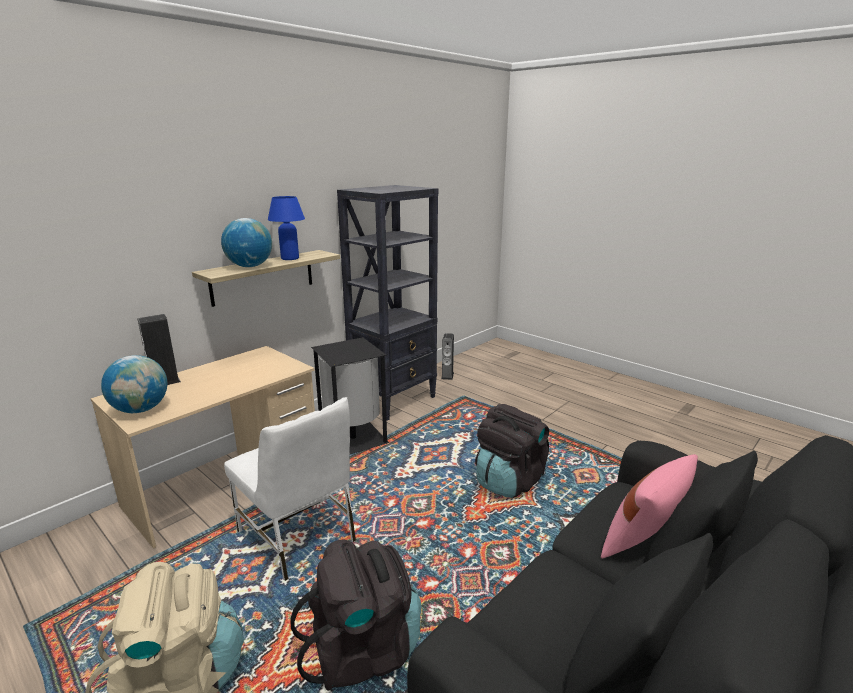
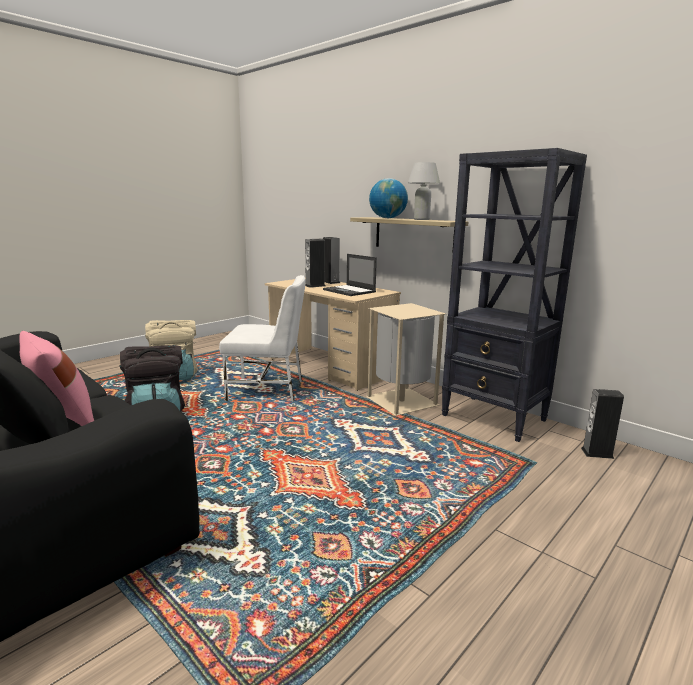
camera: 90 degrees right, 5 degrees down
globe [101,355,167,413] -> none
white chair [224,397,356,581] -> white chair turned 135 degrees counterclockwise [219,275,306,402]
blue table lamp [268,196,305,260] -> white table lamp [408,162,440,220]
black trash can [311,337,389,454] -> beige trash can [366,303,446,416]
black backpack [475,404,549,498] -> none
none -> speaker [305,239,325,288]
none -> laptop [323,254,377,296]

